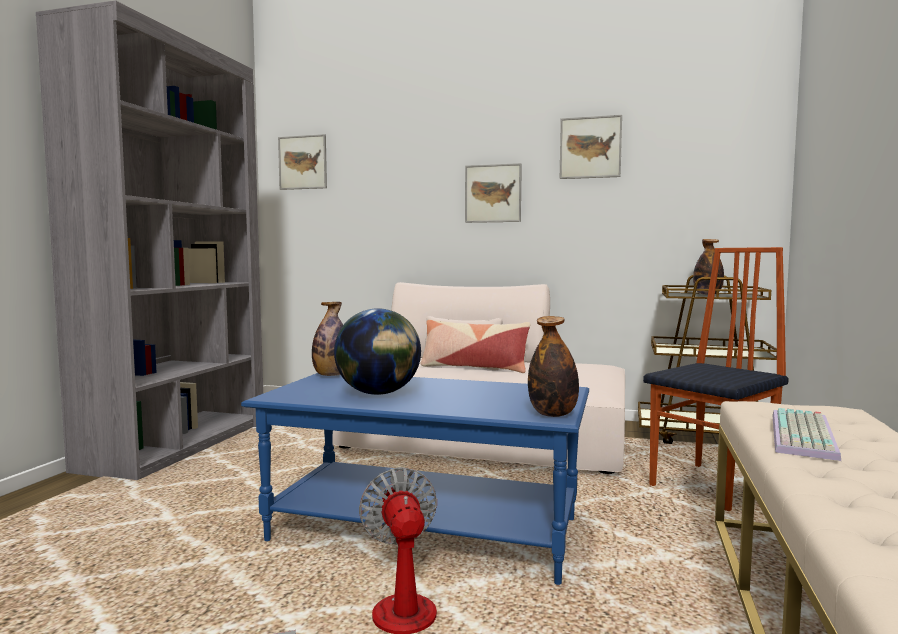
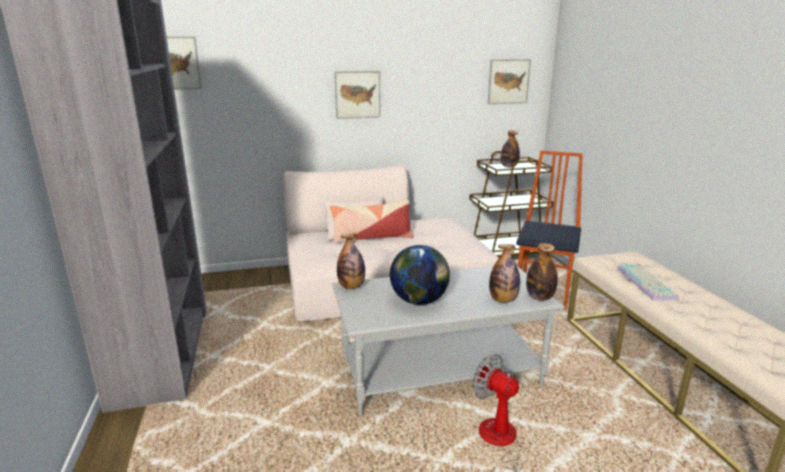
camera: 30 degrees left, 15 degrees up
blue coffee table [241,373,589,585] -> grey coffee table [332,265,565,416]
picture [560,115,622,179] -> picture moved to [488,59,531,104]
none -> bottle [489,244,520,303]

